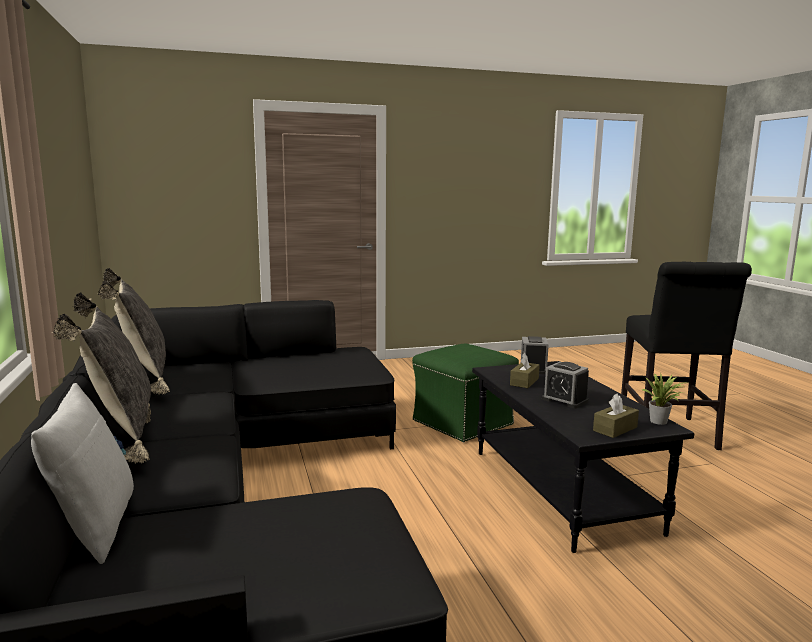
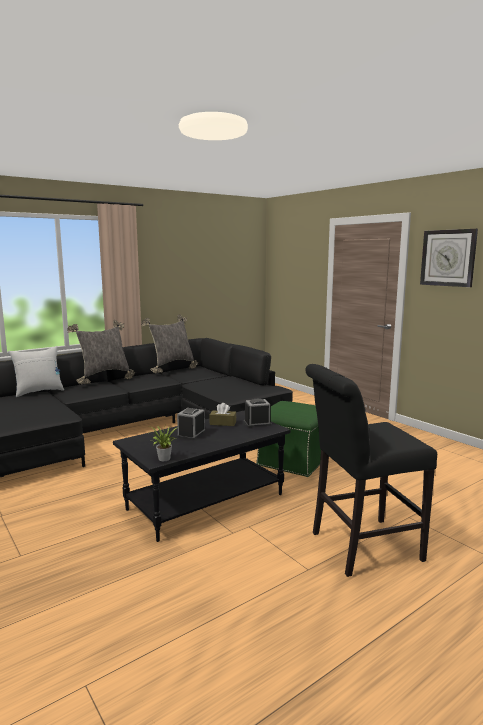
camera: 70 degrees right, 0 degrees up
brown tissue box [593,393,639,438] -> none
none -> wall clock [420,229,478,287]

